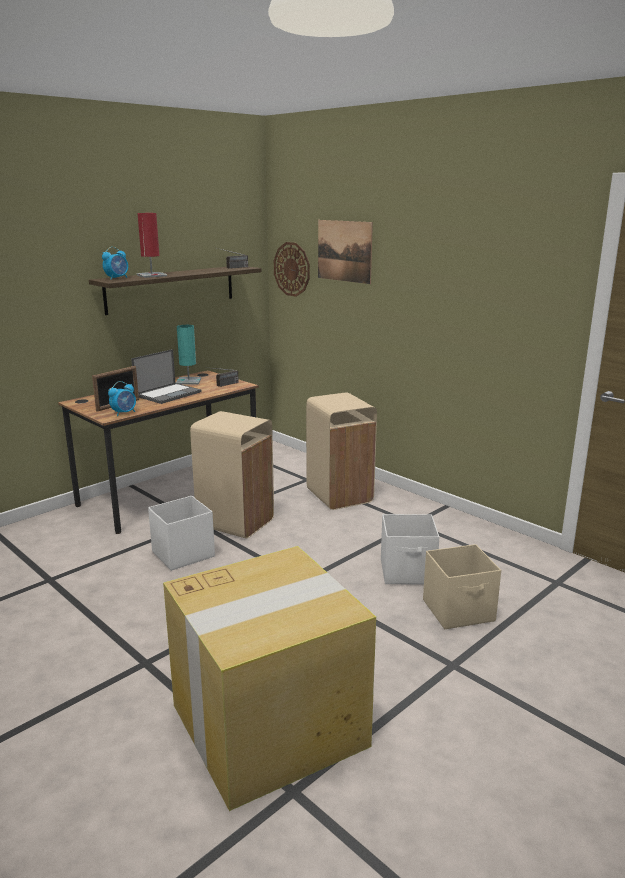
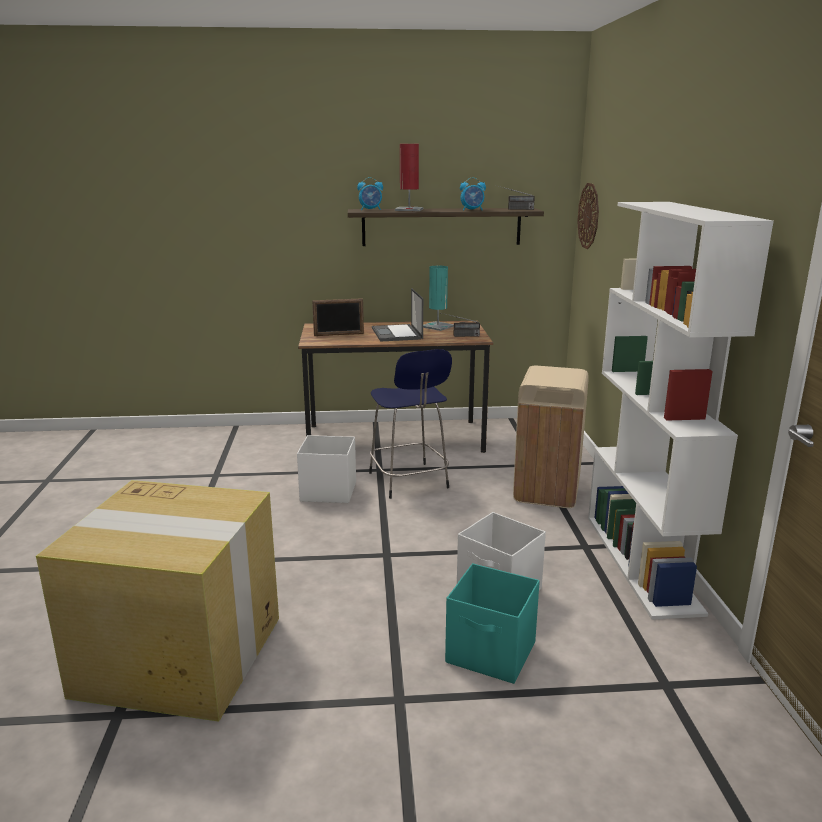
camera: 40 degrees right, 0 degrees up
alarm clock [108,381,136,417] -> alarm clock moved to [460,177,486,211]
laptop [131,349,202,404] -> laptop turned 90 degrees clockwise [372,288,423,342]
beige trash can [190,411,274,539] -> blue stool [369,349,452,499]
picture [318,220,373,284] -> none
beige storage box [423,544,501,629] -> turquoise storage box [445,563,540,684]
none -> white bookcase [588,202,774,619]

